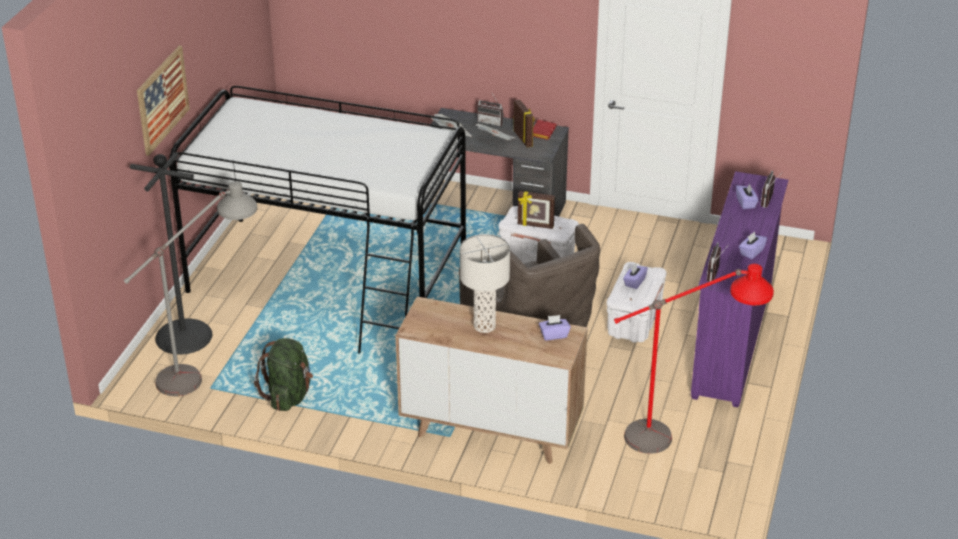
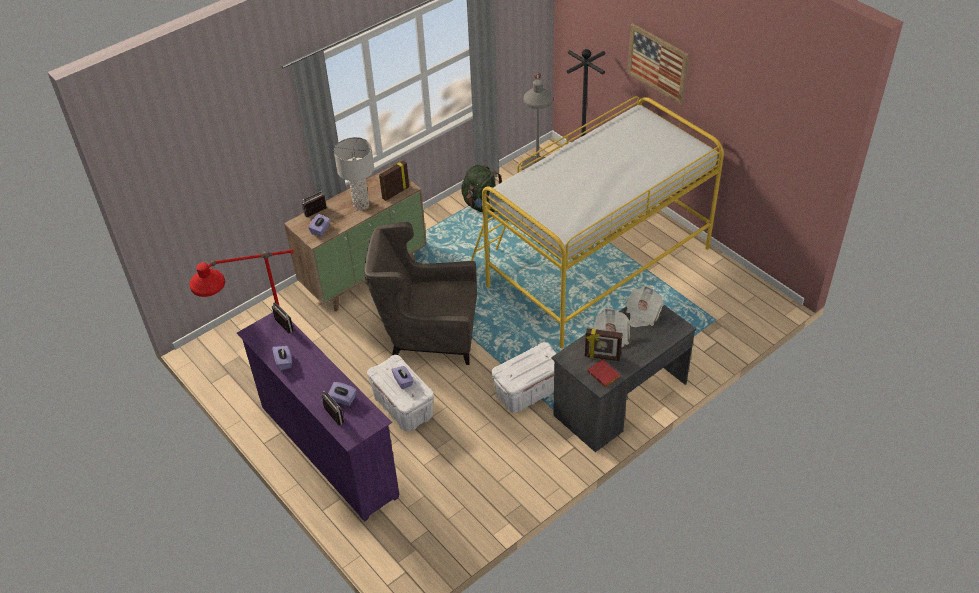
camera: 125 degrees right, 10 degrees up
black bed [169,86,466,354] -> yellow bed [471,96,724,348]
radio [477,93,504,126] -> radio moved to [302,191,327,217]
picture frame [518,191,555,229] -> picture frame moved to [379,161,409,201]

